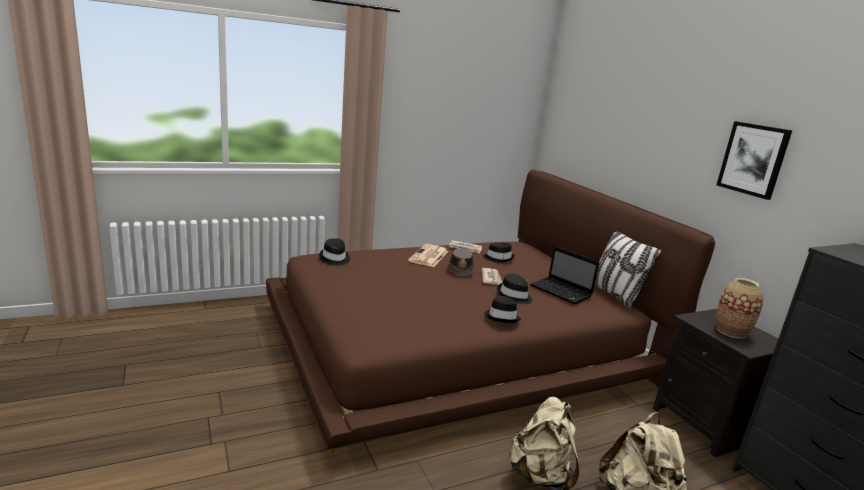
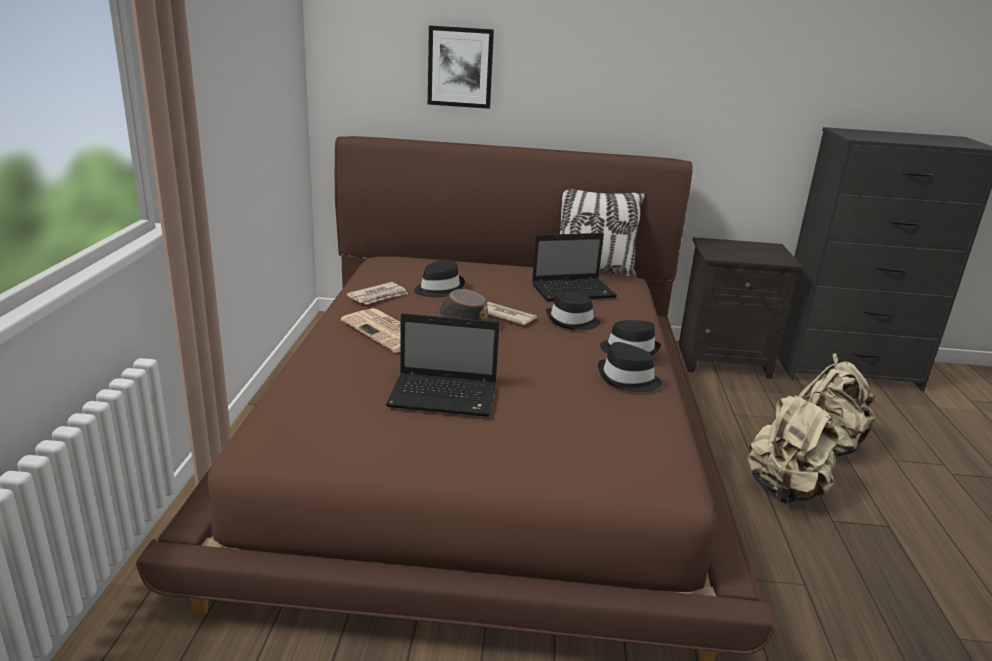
camera: 60 degrees left, 5 degrees up
black hat [319,238,350,266] -> black hat moved to [598,342,662,392]
vase [716,278,763,339] -> none
picture [717,121,792,200] -> picture moved to [428,26,494,109]
none -> laptop [386,313,500,417]

